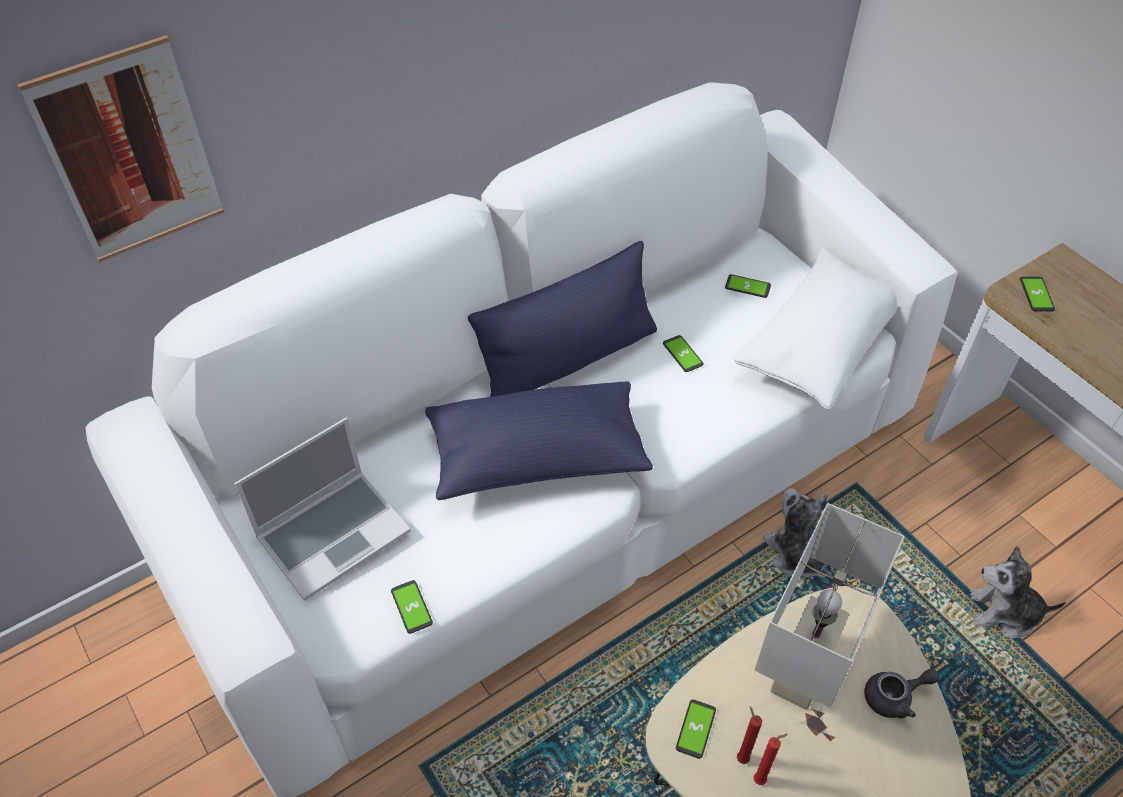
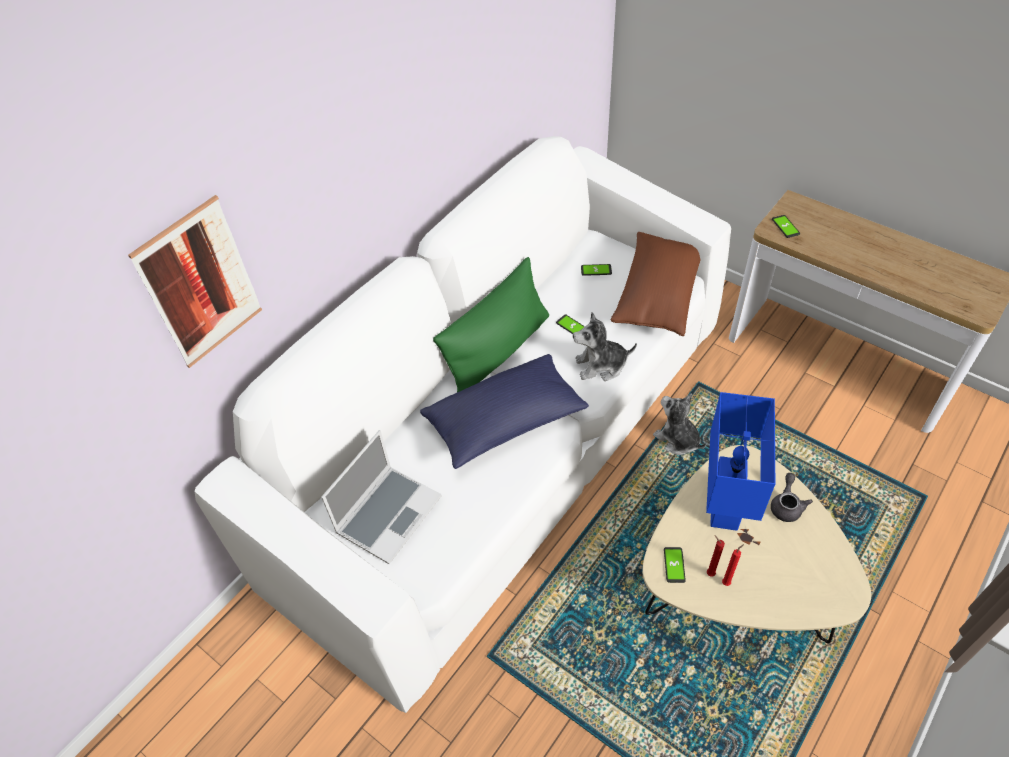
camera: 15 degrees left, 0 degrees up
phone [391,580,433,634] -> none
blue pillow [468,241,657,397] -> green pillow [433,257,549,392]
white pillow [733,248,897,410] -> brown pillow [611,232,701,336]
white table lamp [754,503,905,710] -> blue table lamp [706,392,775,531]
grey teapot [864,669,939,718] -> grey teapot turned 45 degrees counterclockwise [771,473,813,522]
plush toy [970,545,1066,638] -> plush toy moved to [573,312,637,381]

